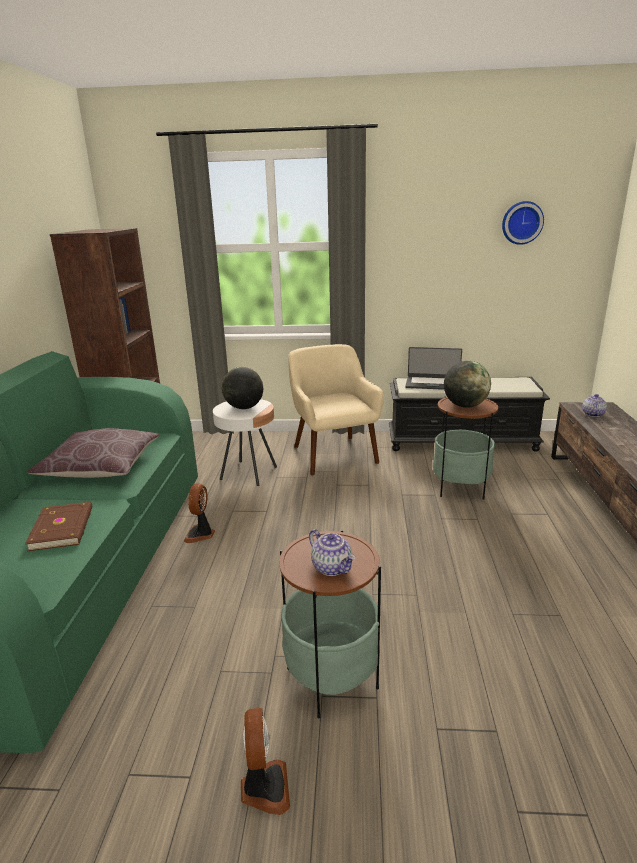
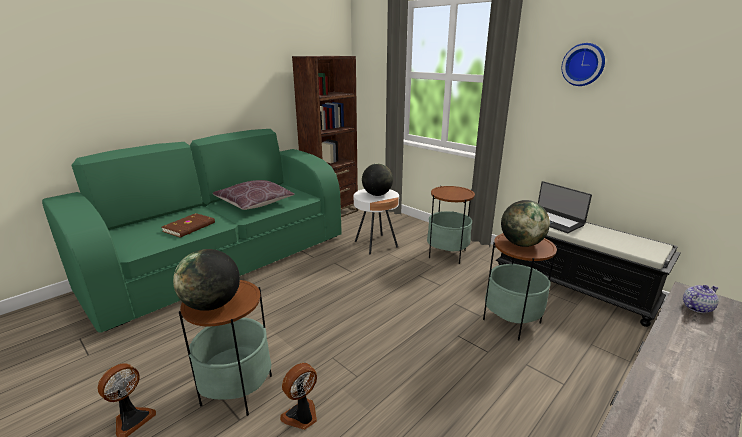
camera: 40 degrees right, 0 degrees up
fan [184,483,215,543] -> fan moved to [280,363,317,430]
beige armchair [288,344,384,476] -> side table [427,186,475,264]
teapot [309,529,356,576] -> globe [173,249,240,311]
wall clock [502,201,544,245] -> wall clock moved to [562,43,605,86]

